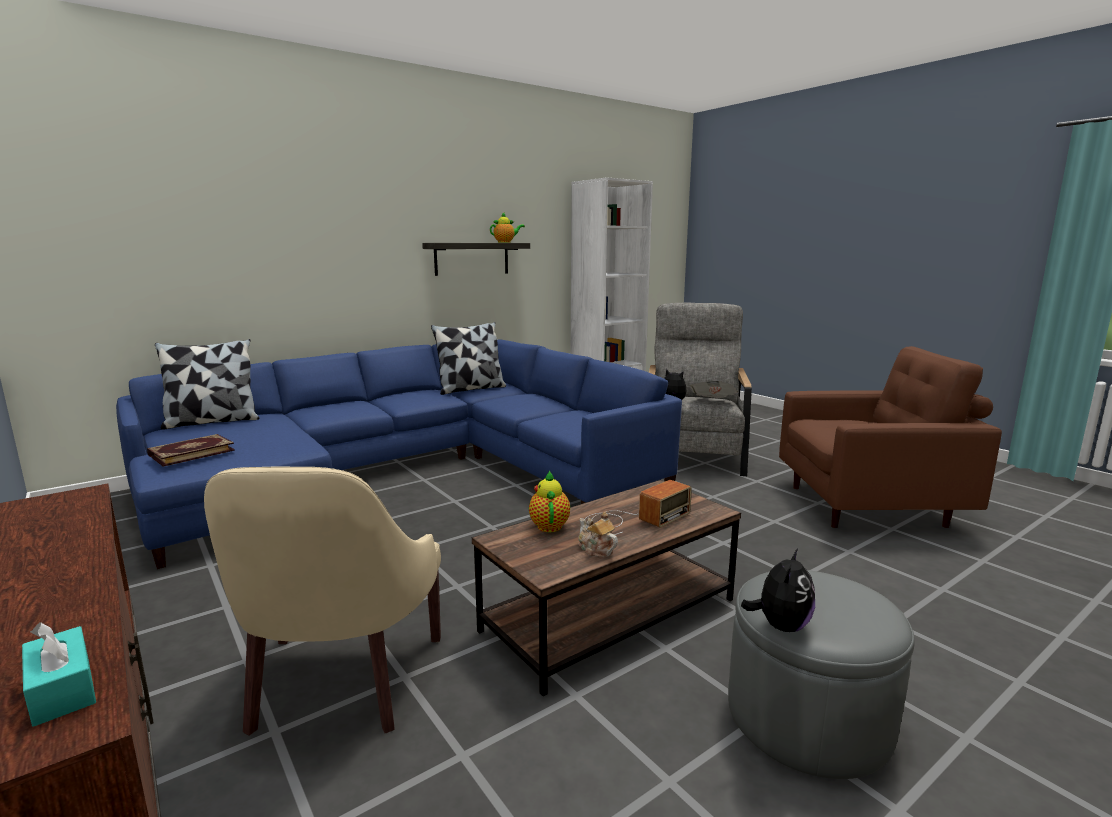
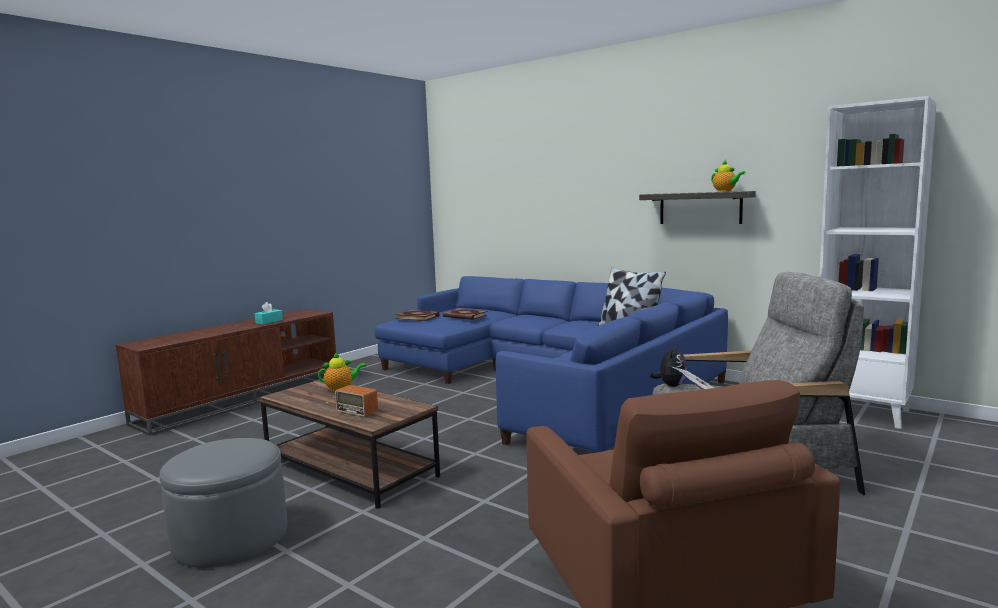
camera: 75 degrees right, 5 degrees down
turquoise tissue box [22,622,96,727] -> turquoise tissue box moved to [255,302,283,324]
pillow [155,339,259,430] -> none
beige armchair [204,467,441,736] -> none
teapot [578,512,618,557] -> none
plush toy [741,549,815,632] -> none
none -> book [443,308,488,320]

